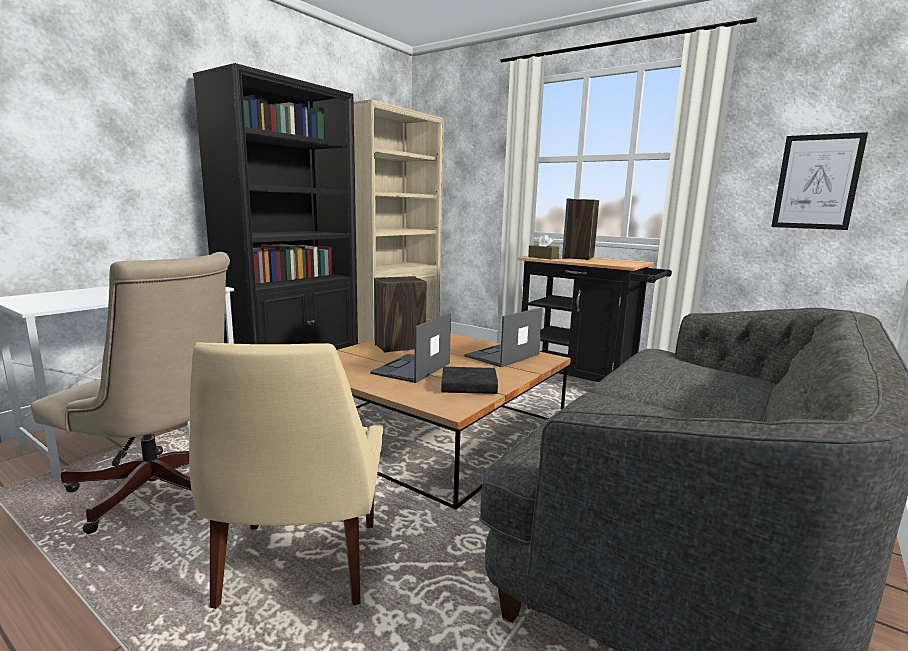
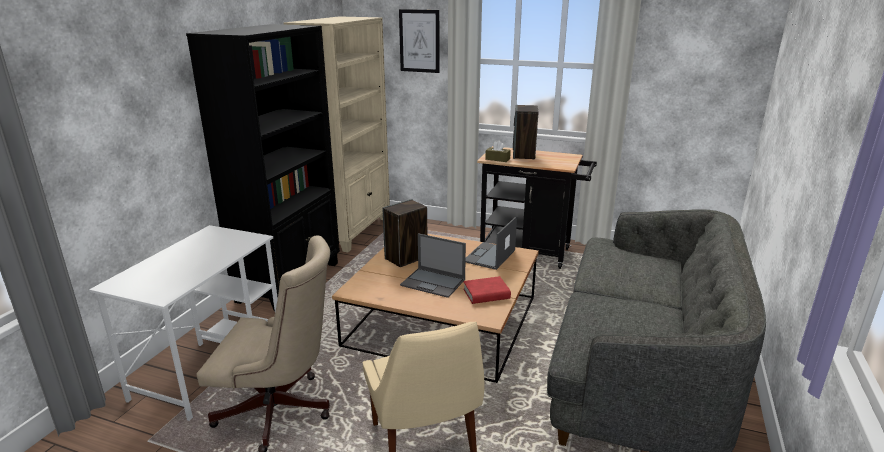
camera: 15 degrees left, 10 degrees up
laptop [370,313,451,383] -> laptop turned 75 degrees counterclockwise [400,233,466,298]
black book [441,367,498,394] -> red book [463,276,511,304]
picture [771,132,868,230] -> picture moved to [399,9,439,73]

